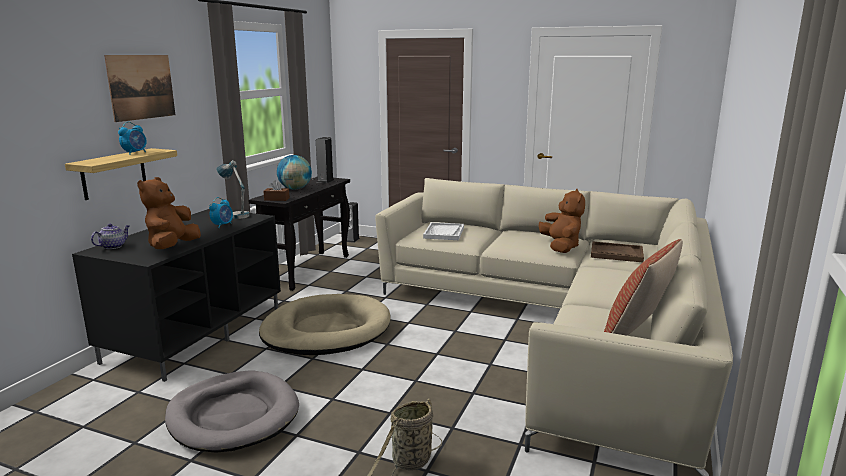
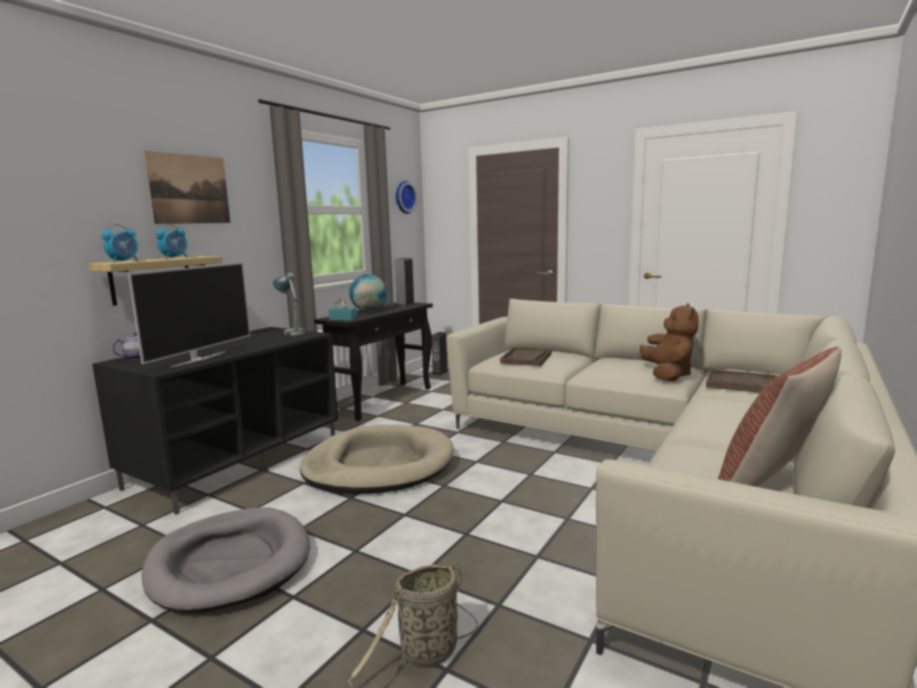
camera: 10 degrees right, 5 degrees down
brown plush toy [137,177,201,249] -> television [128,263,250,368]
alarm clock [209,197,233,228] -> alarm clock moved to [102,224,138,262]
brown tissue box [263,181,290,201] -> turquoise tissue box [329,298,357,321]
white tray [423,222,464,240] -> brown tray [500,347,551,366]
none -> wall clock [396,181,417,214]

